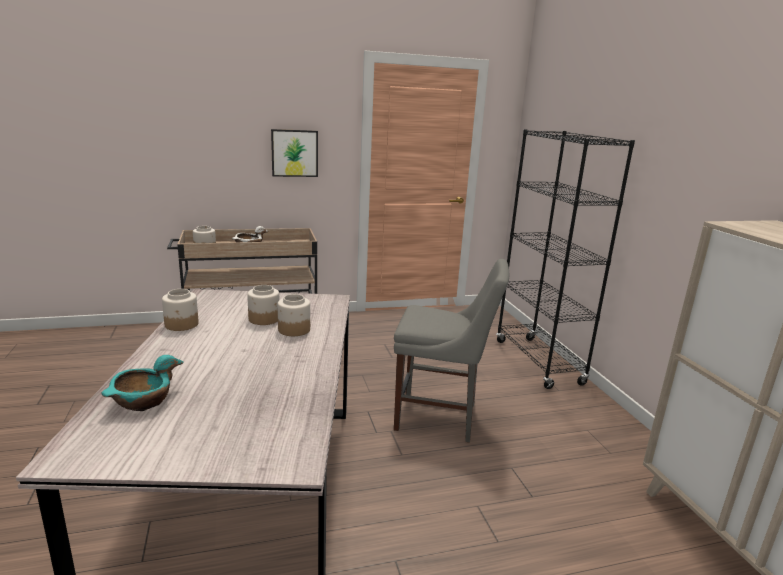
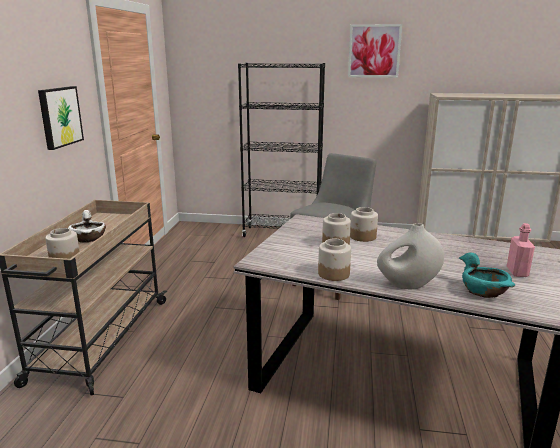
camera: 65 degrees left, 0 degrees up
none -> picture [348,24,402,78]
none -> white vase [377,223,444,289]
none -> pink bottle [507,223,535,277]

